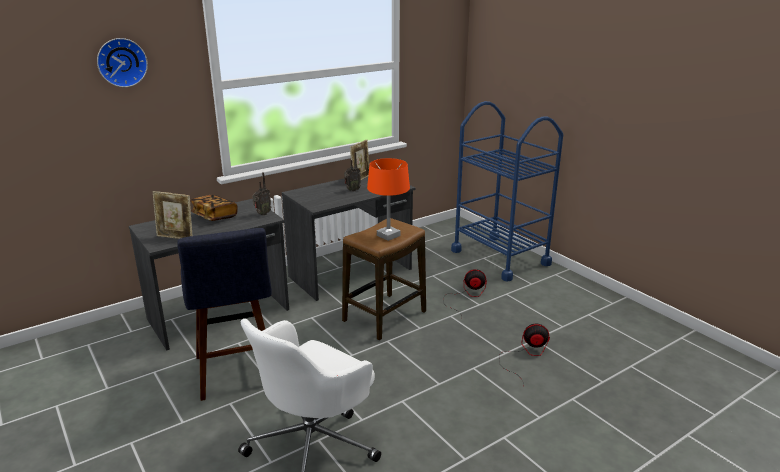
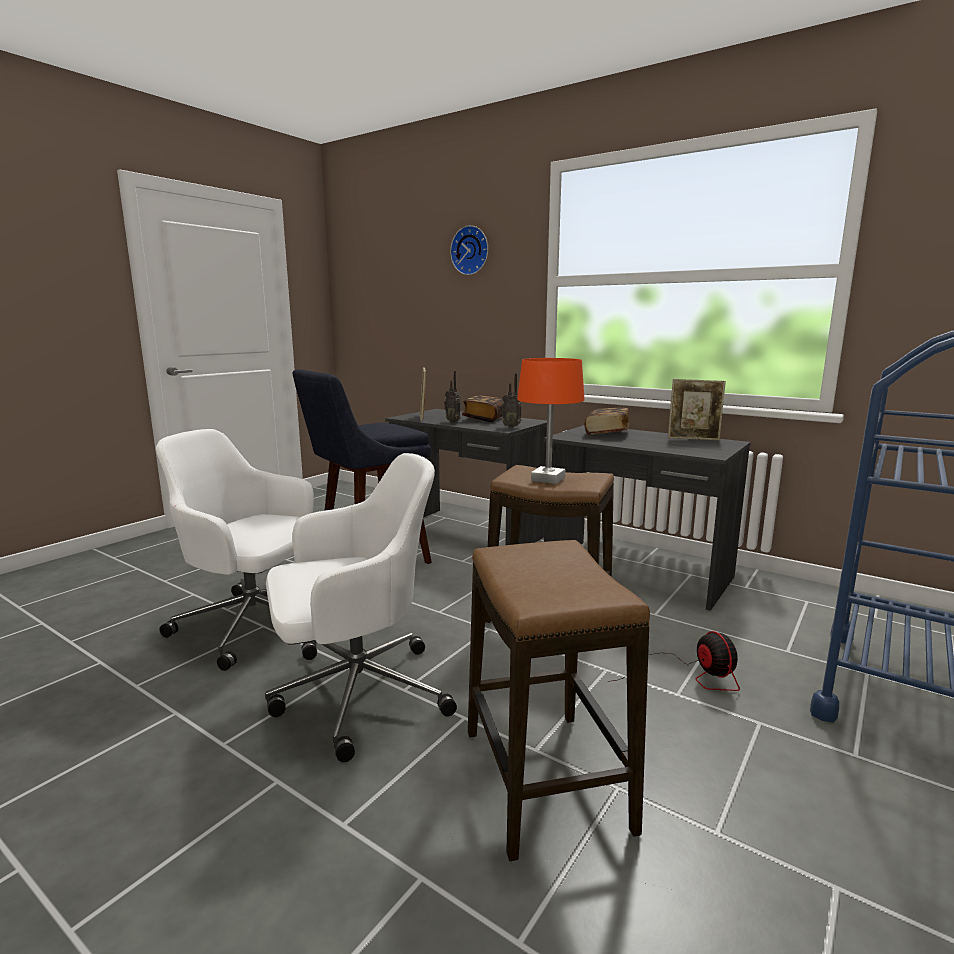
camera: 70 degrees right, 10 degrees down
radio [344,152,361,192] -> radio moved to [444,371,462,423]
fan [499,324,550,386] -> stool [468,540,650,861]
none -> white office chair [265,453,457,762]
none -> book [584,407,630,435]

